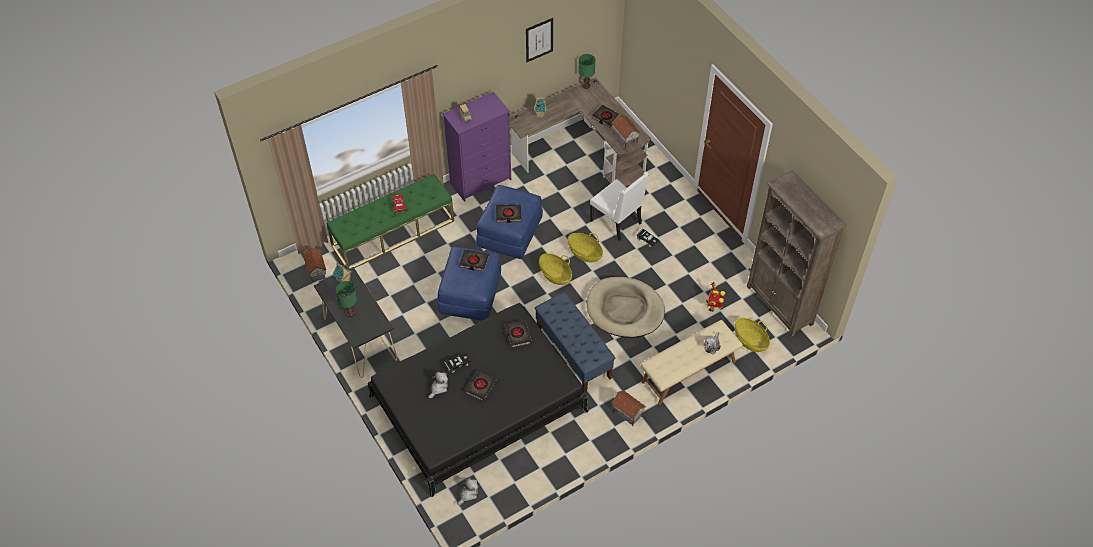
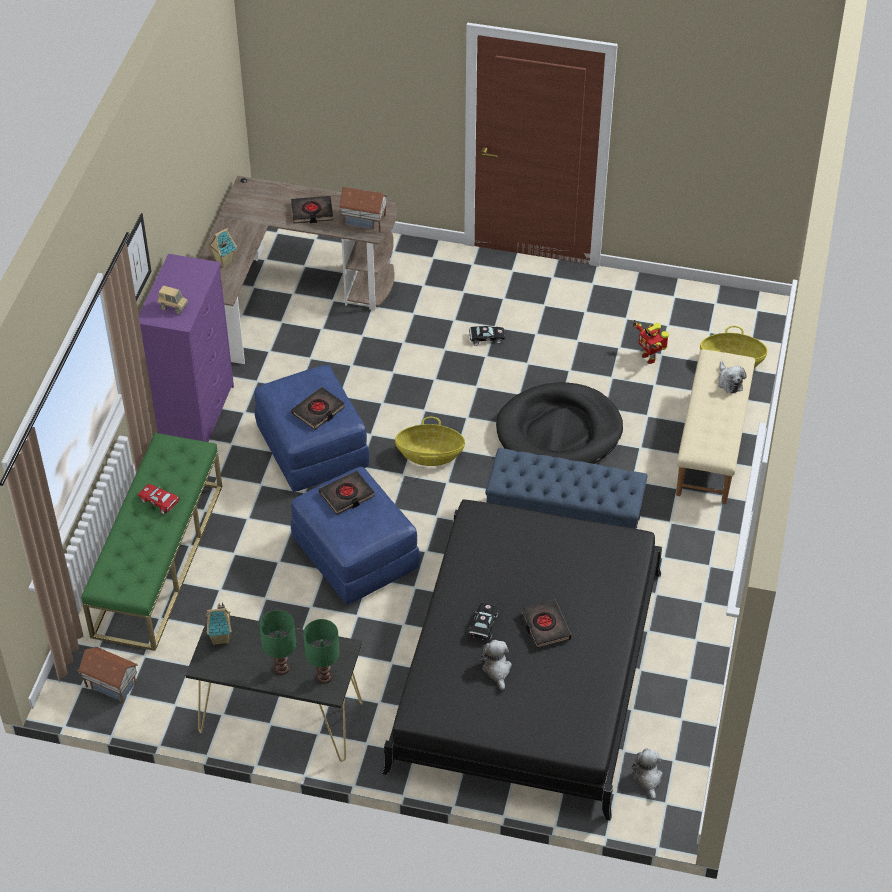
camera: 45 degrees left, 5 degrees down
black book [505,320,532,348] -> none
picture [526,18,553,62] -> picture moved to [126,213,151,302]
basket [568,233,603,262] -> none
green table lamp [578,54,595,89] -> green table lamp moved to [303,619,340,684]
beige dog bed [587,277,665,338] -> black dog bed [496,382,623,464]
white chair [590,172,649,241] -> none
toy house [611,390,646,426] -> none
brown bookcase [747,170,846,337] -> none

